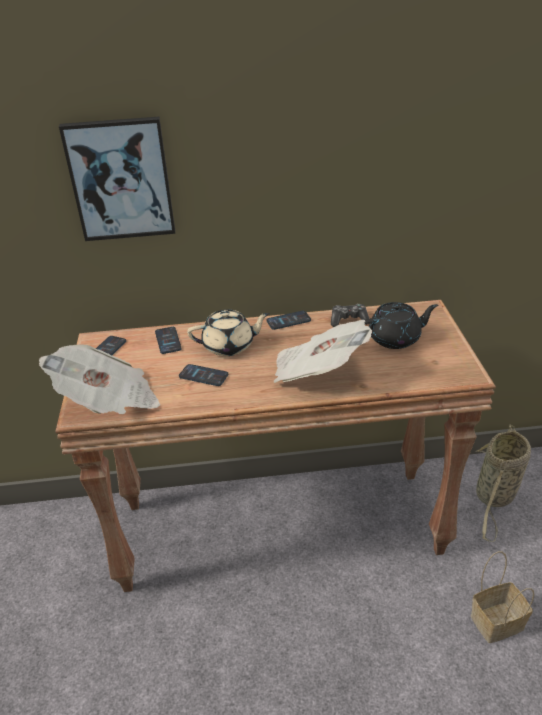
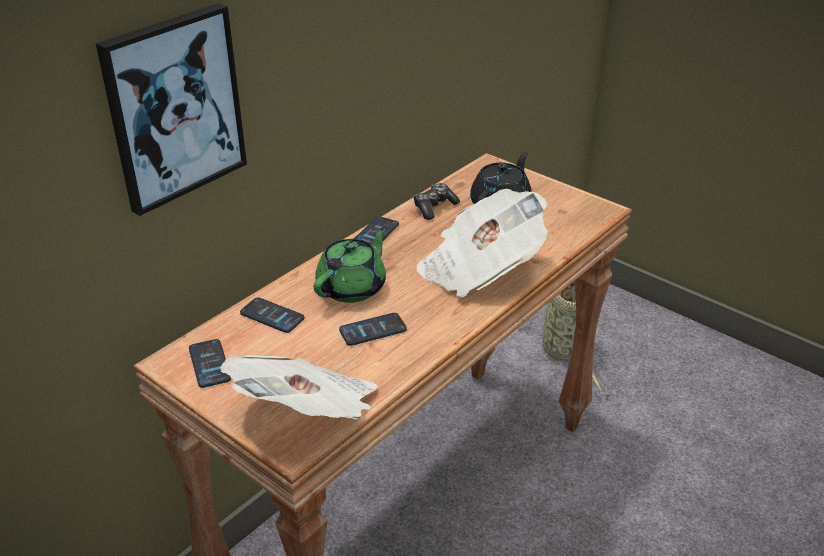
camera: 45 degrees left, 0 degrees up
beige teapot [187,310,270,356] -> green teapot [314,226,387,303]
basket [471,551,534,643] -> none

